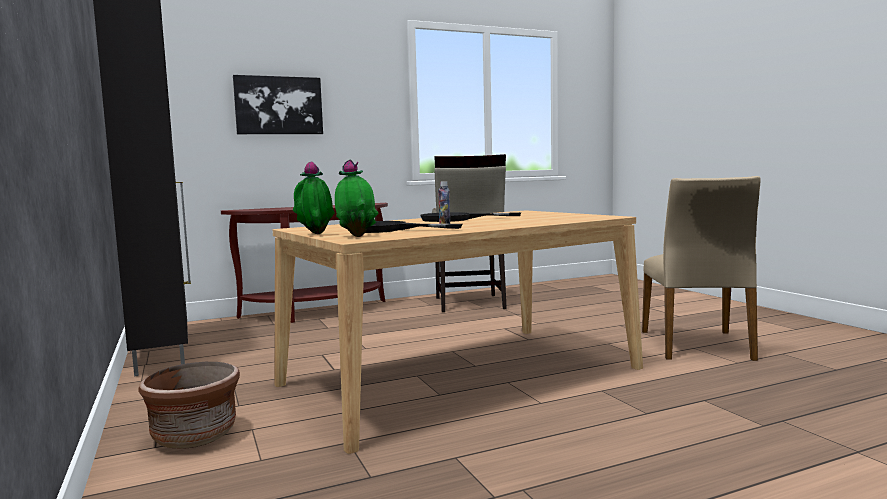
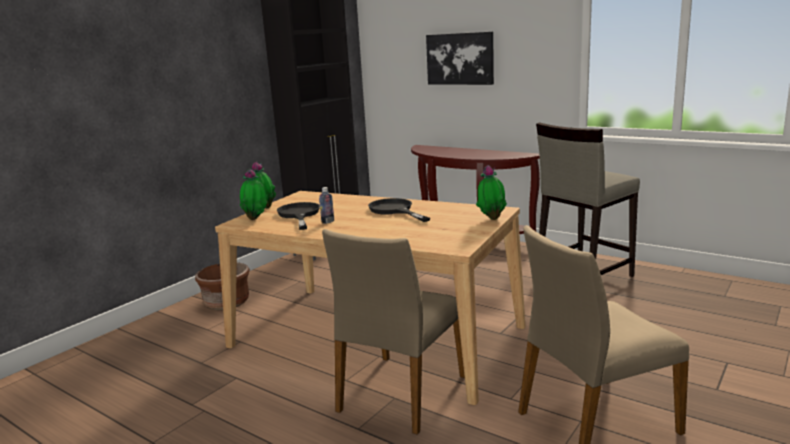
camera: 60 degrees right, 10 degrees up
none -> beige chair [322,229,465,435]
none -> potted plant [476,165,507,220]

